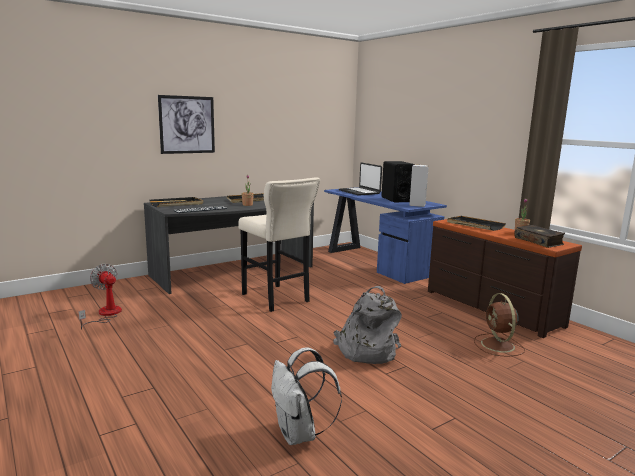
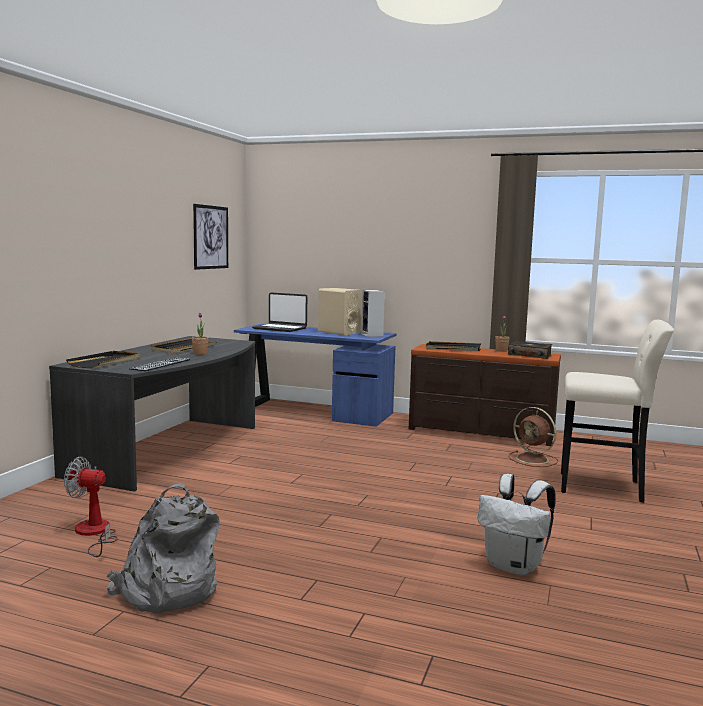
camera: 35 degrees left, 5 degrees down
picture [158,95,215,154] -> picture moved to [193,204,228,270]
beige stool [238,177,320,312] -> beige stool moved to [561,320,674,503]
grey backpack [333,286,402,364] -> grey backpack moved to [107,483,219,613]
black speaker [381,161,415,202] -> beige speaker [318,288,362,335]

